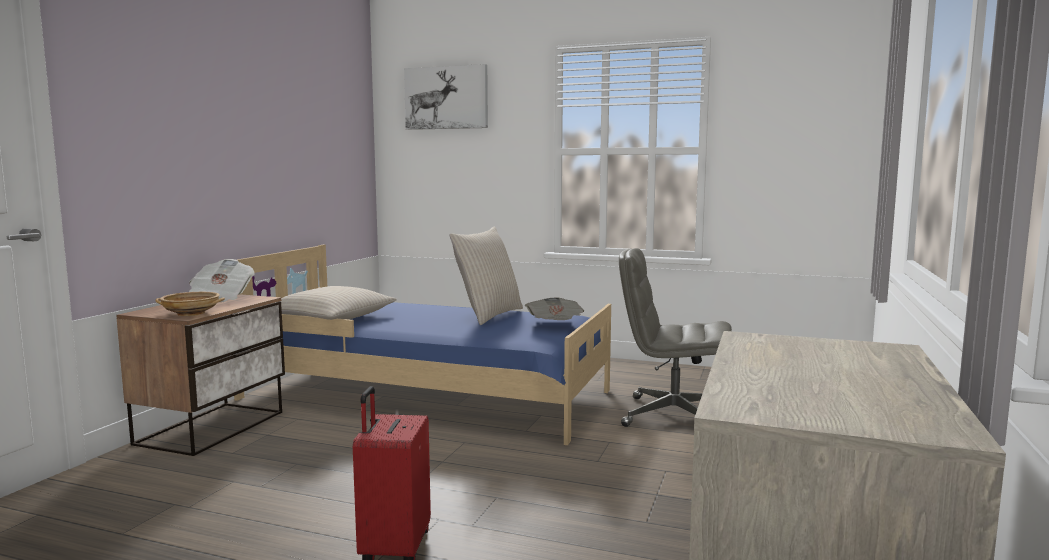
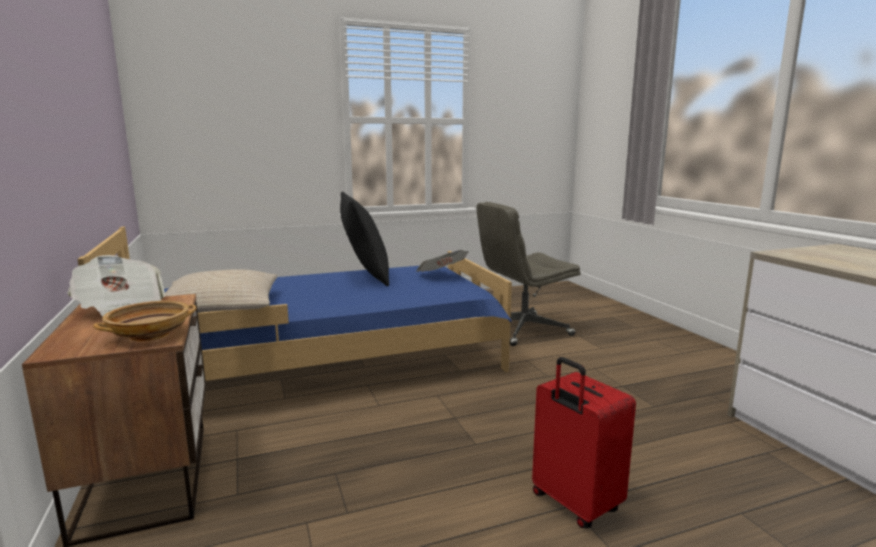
camera: 40 degrees left, 5 degrees up
picture [404,64,488,130] -> none
beige pillow [450,226,523,325] -> black pillow [340,192,389,286]

